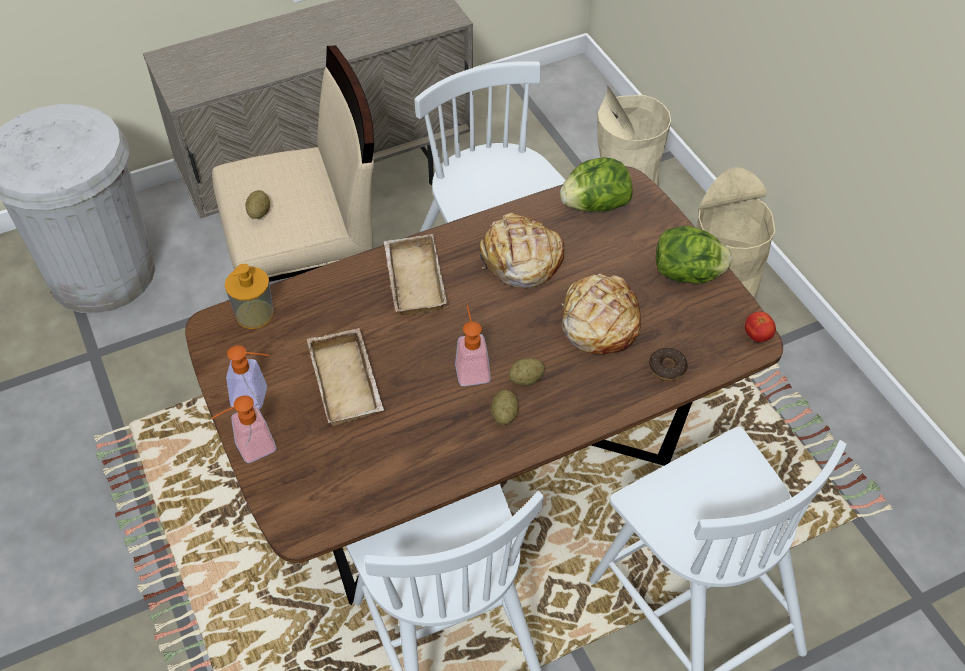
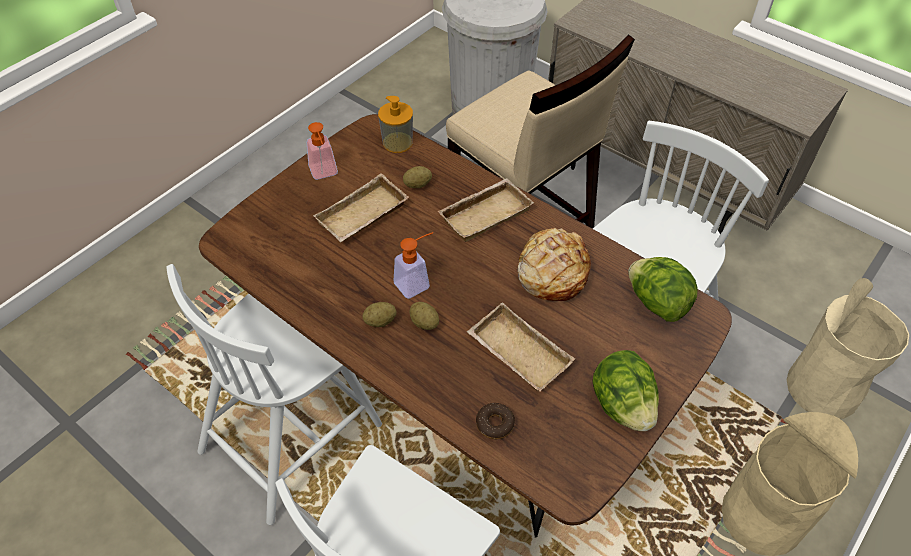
camera: 65 degrees right, 0 degrees up
soap dispenser [212,395,276,463] -> none
potato [245,190,270,219] -> potato moved to [403,166,432,188]
bread [561,273,641,354] -> beige tray [467,302,575,392]
tomato [745,312,776,342] -> none

